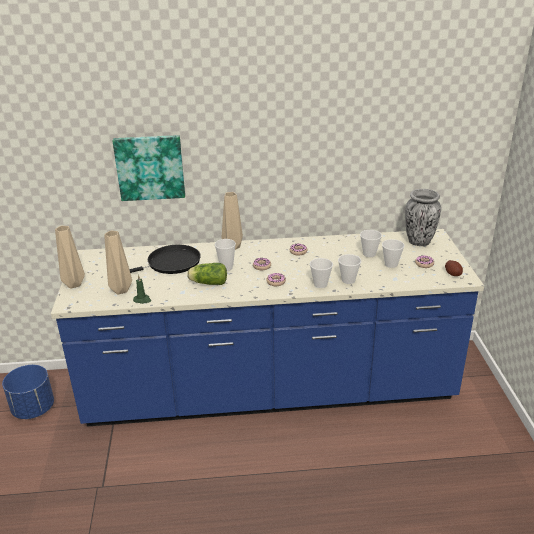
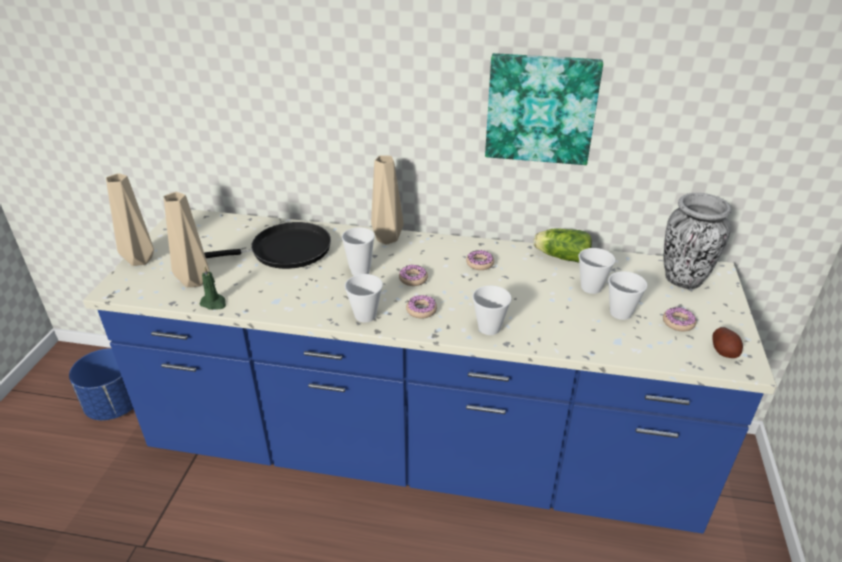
camera: 15 degrees right, 5 degrees up
picture [113,135,185,201] -> picture moved to [485,53,603,165]
lettuce [187,263,227,285] -> lettuce moved to [533,228,592,263]
cup [338,254,361,284] -> cup moved to [345,274,383,323]

